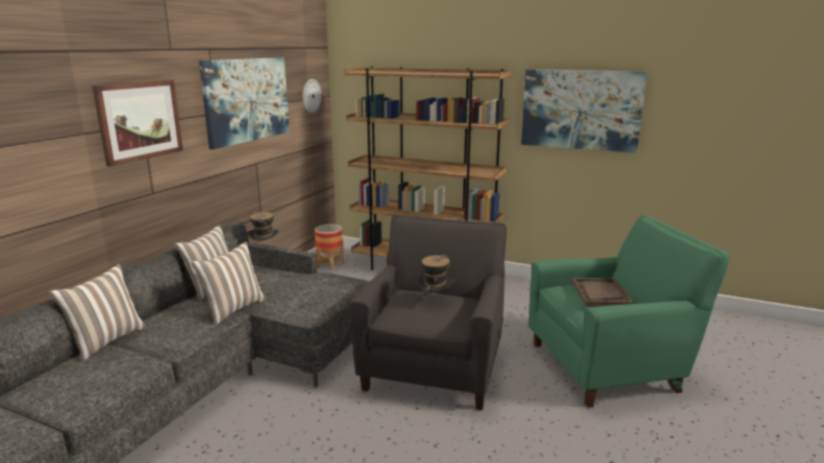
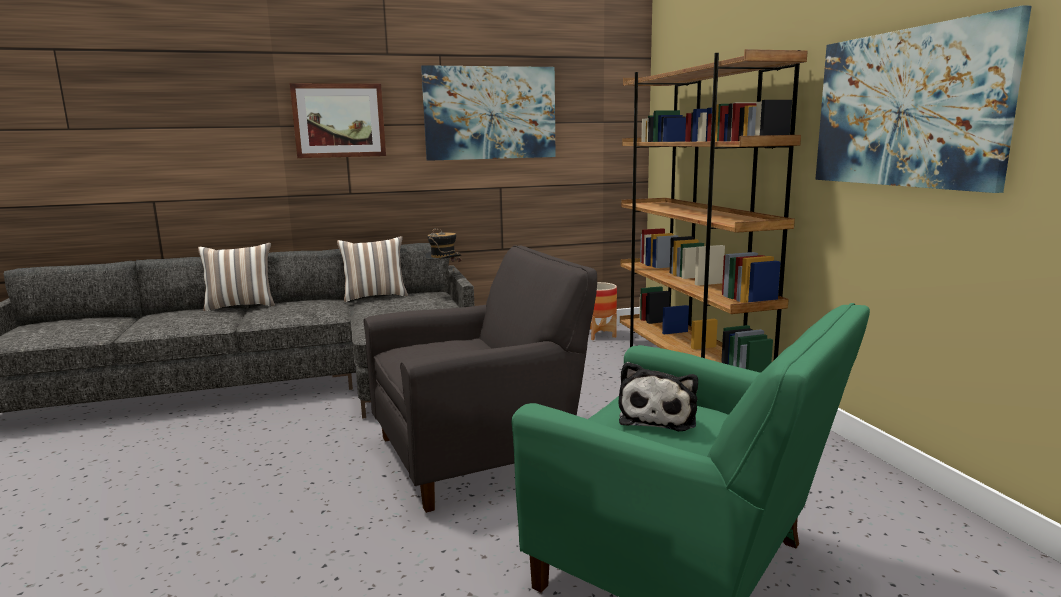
camera: 50 degrees right, 5 degrees down
pillow [191,242,266,325] -> none
wall clock [303,79,322,113] -> none
hat [417,255,454,310] -> none
brown tray [572,278,633,307] -> plush toy [618,362,698,431]

